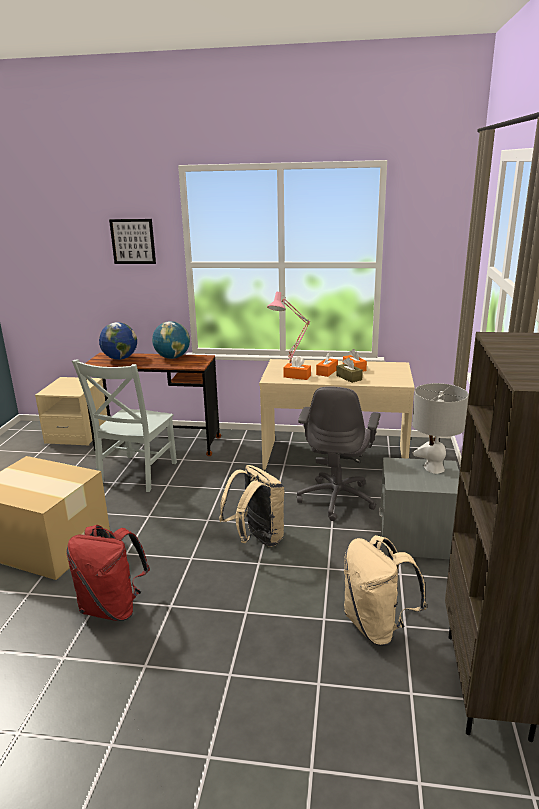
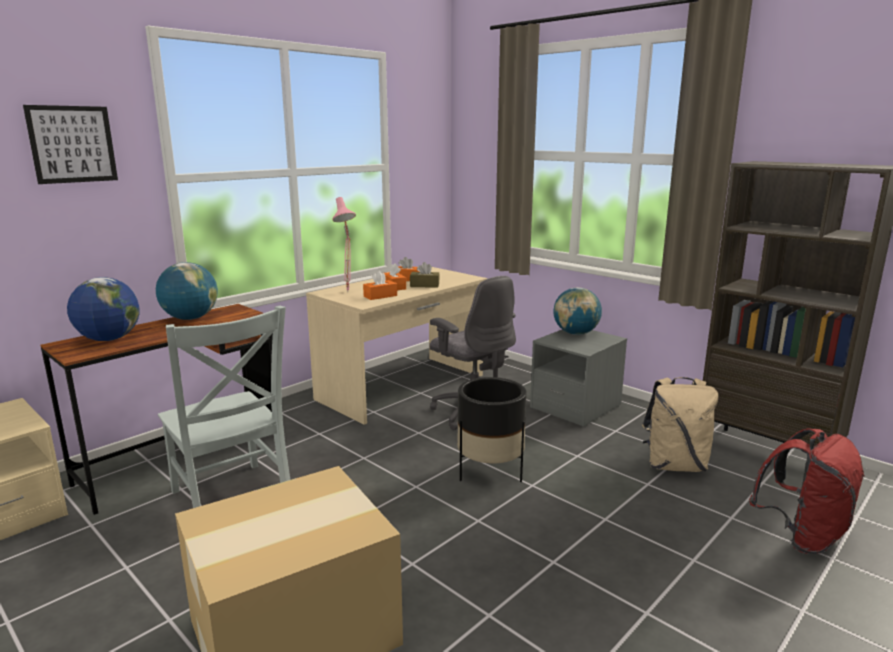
camera: 55 degrees left, 5 degrees down
red backpack [67,525,150,621] -> red backpack moved to [749,428,864,554]
beige backpack [219,465,285,547] -> black planter [457,377,527,482]
grey table lamp [412,383,469,474] -> globe [553,287,602,335]

